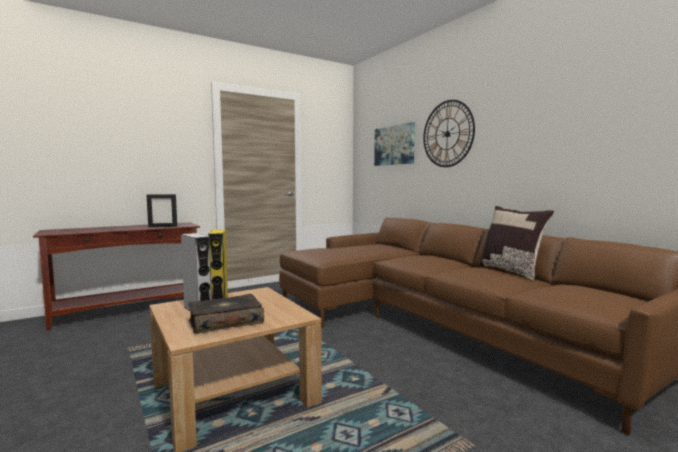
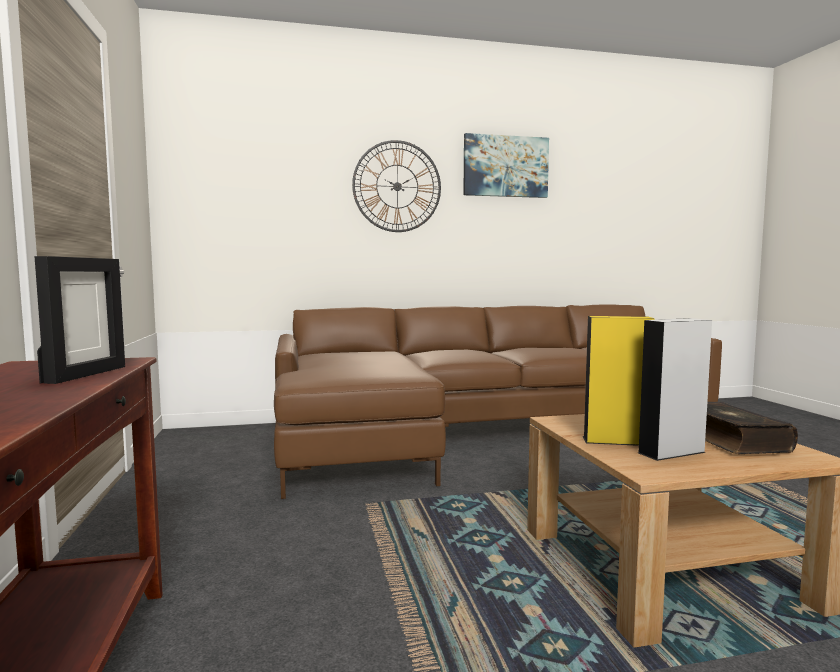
camera: 70 degrees left, 0 degrees up
picture [374,122,415,166] -> picture moved to [463,133,549,198]
pillow [480,206,554,280] -> none

